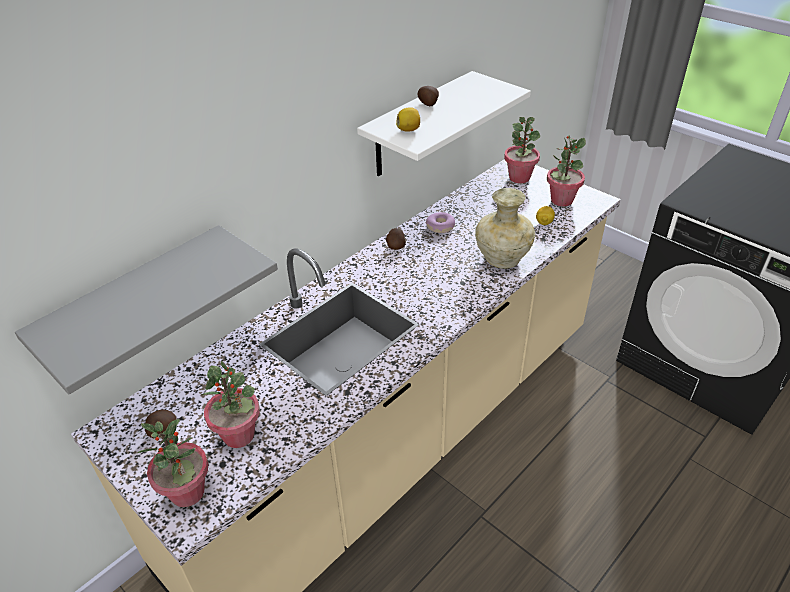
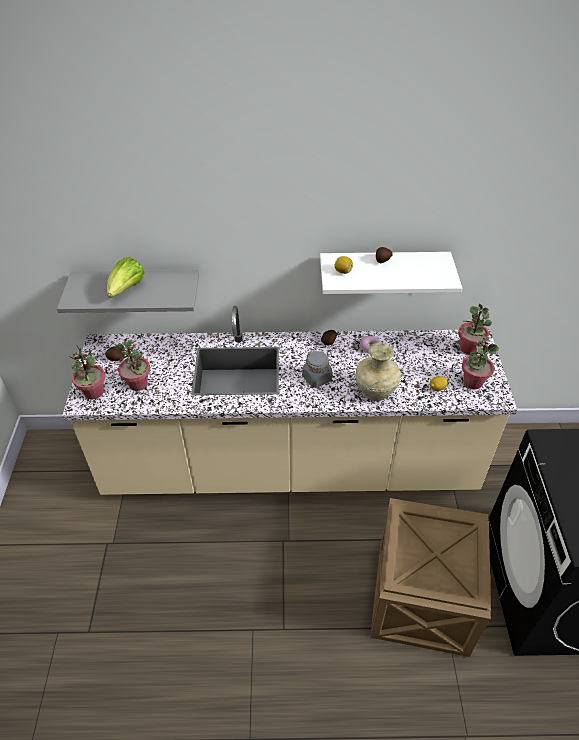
camera: 45 degrees right, 5 degrees up
none -> lettuce [107,257,145,298]
none -> grey jar [302,350,332,388]
none -> crate [371,498,491,657]

